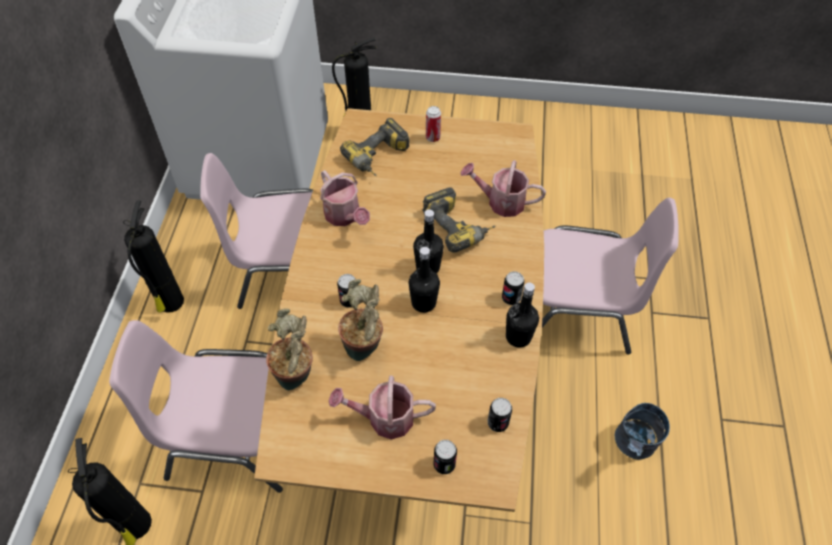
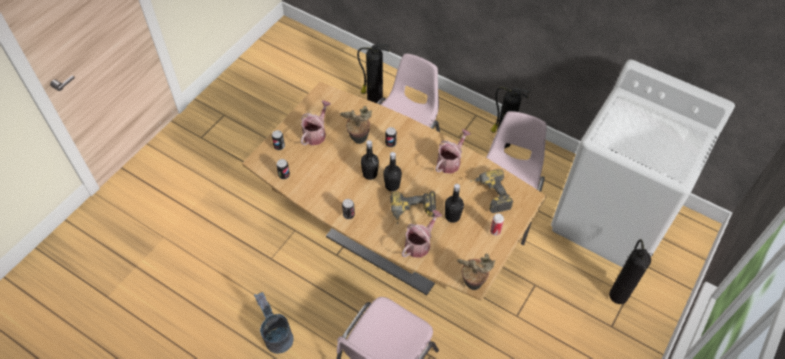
camera: 115 degrees right, 0 degrees up
potted plant [266,308,313,390] -> potted plant moved to [457,254,495,290]
watering can [320,170,370,226] -> watering can turned 135 degrees clockwise [435,129,471,173]
black bottle [506,282,539,348] -> black bottle moved to [445,184,464,223]

